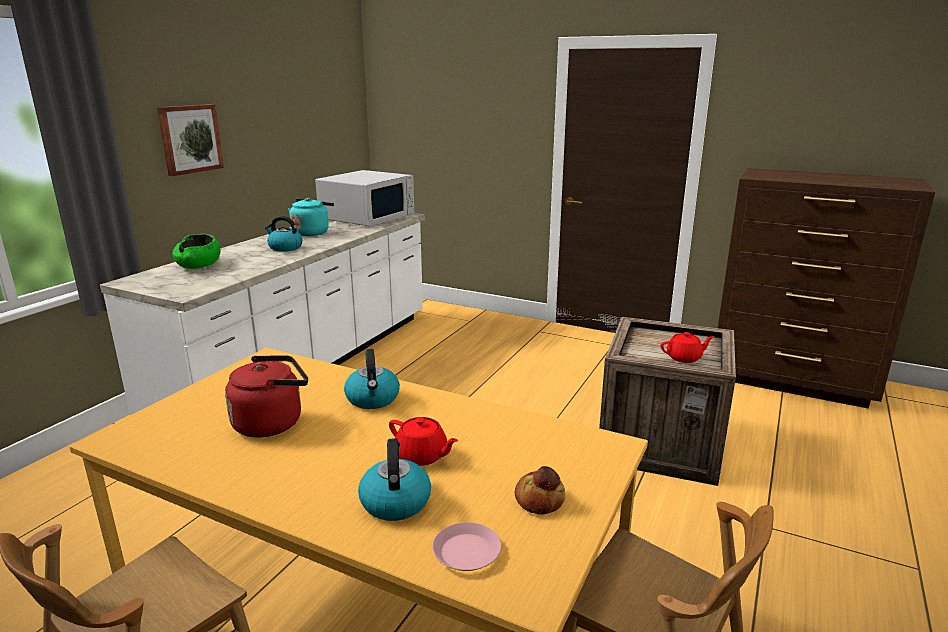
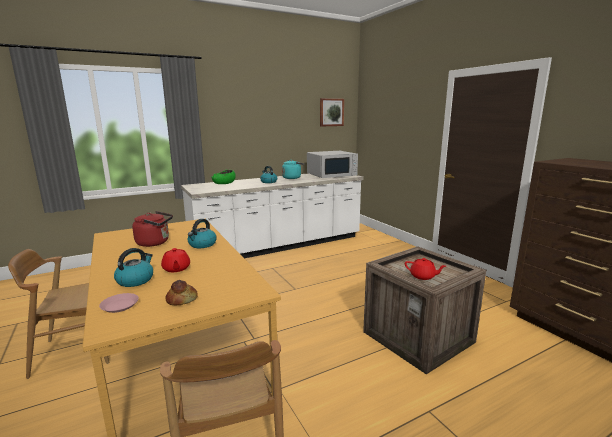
camera: 35 degrees right, 5 degrees down
picture [157,104,224,176] -> picture moved to [320,98,344,126]

